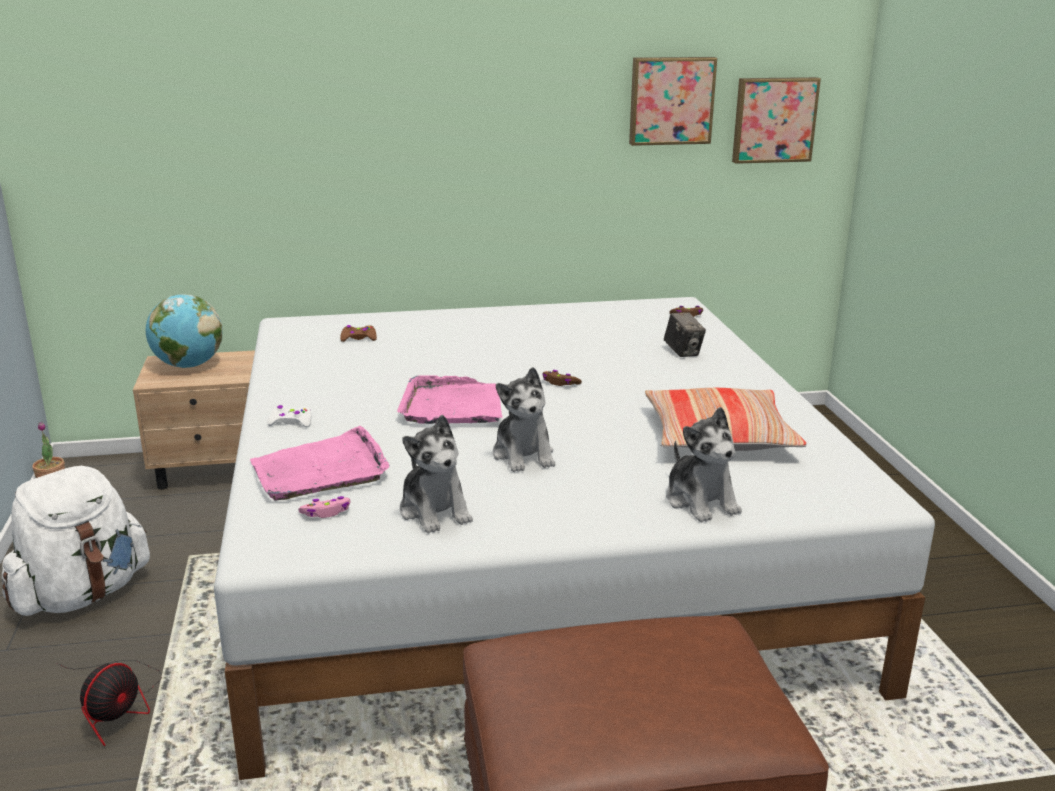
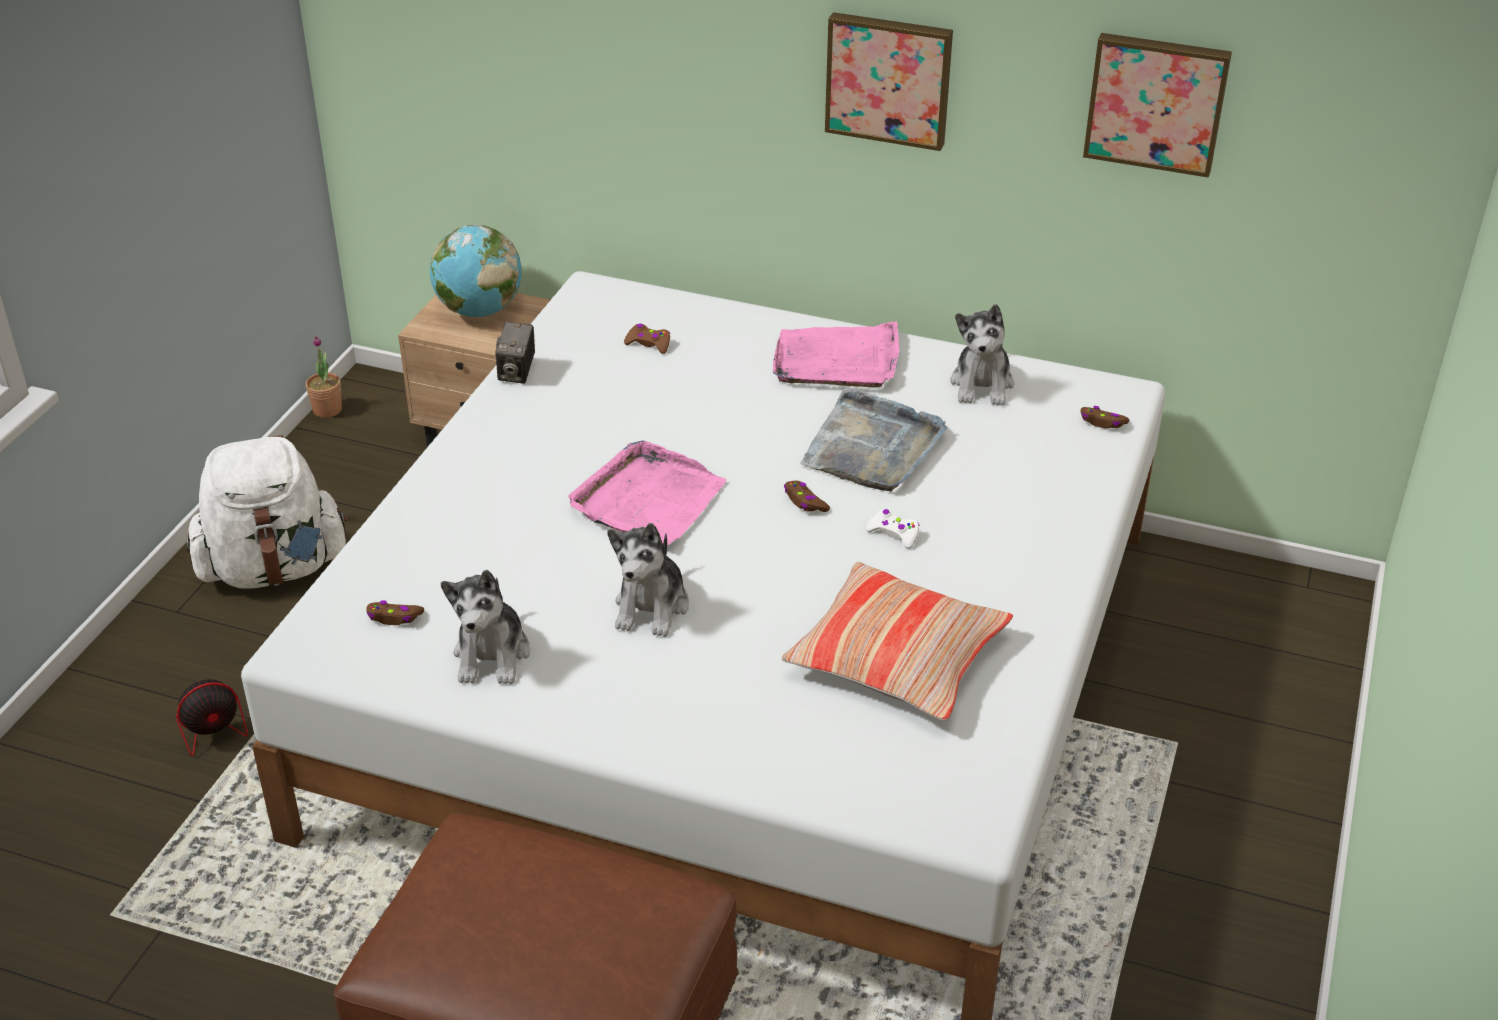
camera: 30 degrees right, 15 degrees up
pink tray [250,426,390,501] -> pink tray moved to [773,321,899,387]
white game controller [267,405,311,427] -> white game controller moved to [866,509,920,549]
pink game controller [298,496,351,518] -> brown game controller [366,600,424,625]
camera [664,312,706,357] -> camera moved to [495,321,535,384]
plush toy [666,407,742,522] -> plush toy moved to [950,304,1014,406]
picture [732,77,821,164] -> picture moved to [825,12,953,151]
none -> grey tray [800,389,947,492]

